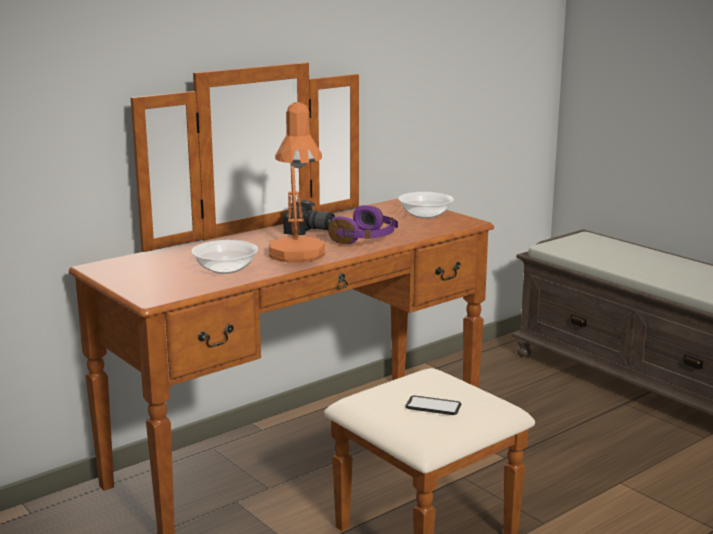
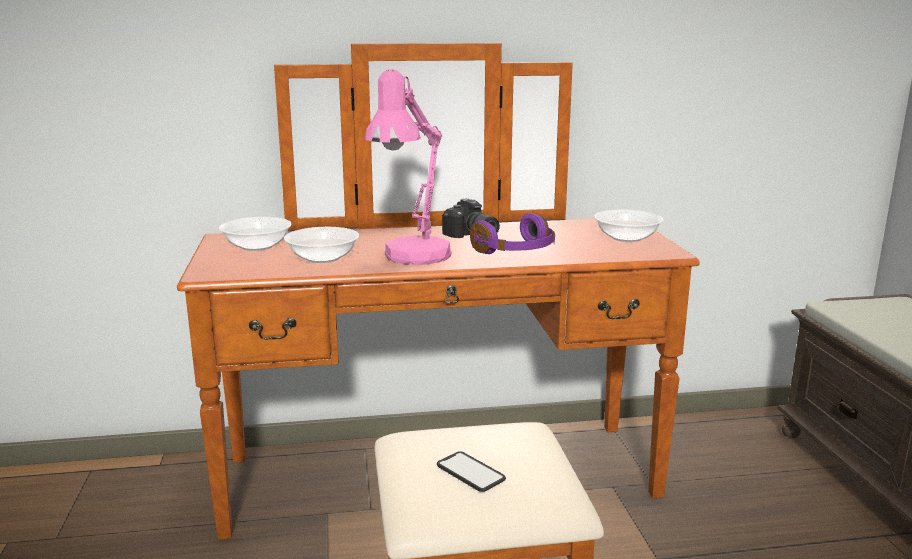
camera: 30 degrees right, 0 degrees up
orange table lamp [269,102,325,263] -> pink table lamp [365,69,452,265]
none -> bowl [219,217,292,251]

